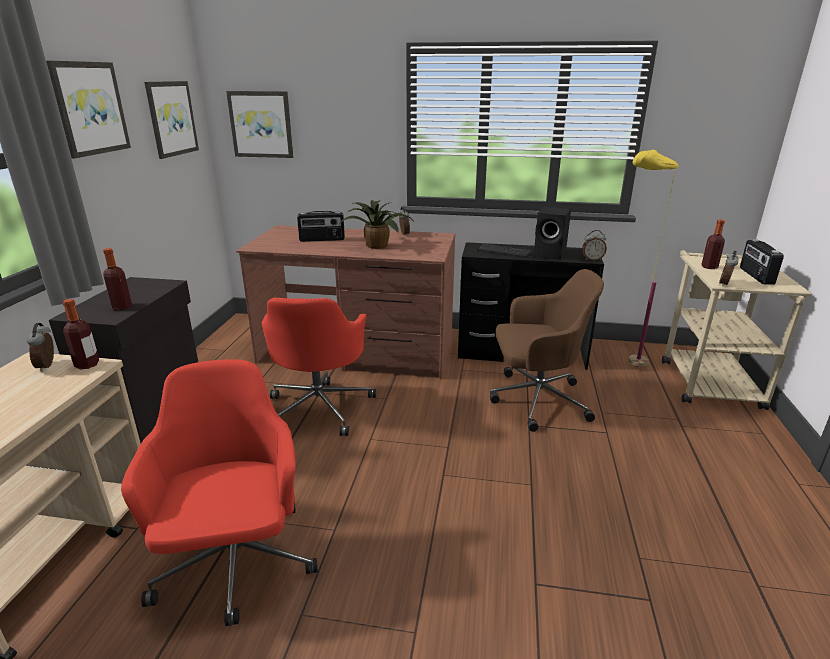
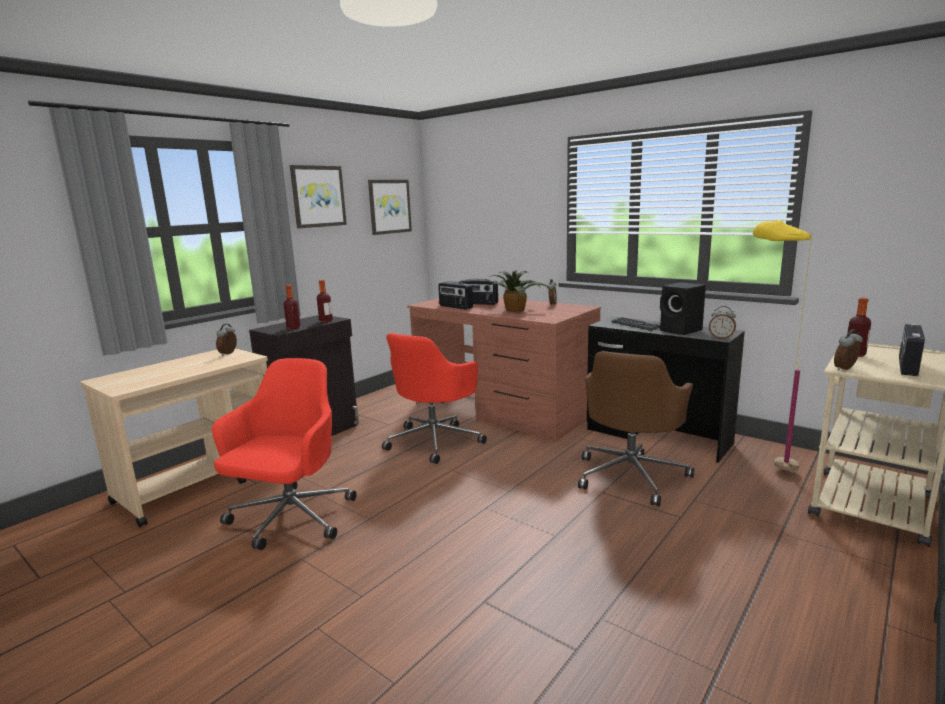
camera: 30 degrees right, 10 degrees down
bottle [63,299,99,369] -> bottle moved to [317,280,333,322]
picture [226,91,294,158] -> none
brown office chair [490,269,604,432] -> brown office chair turned 90 degrees clockwise [578,351,694,506]
none -> radio [438,281,473,310]

